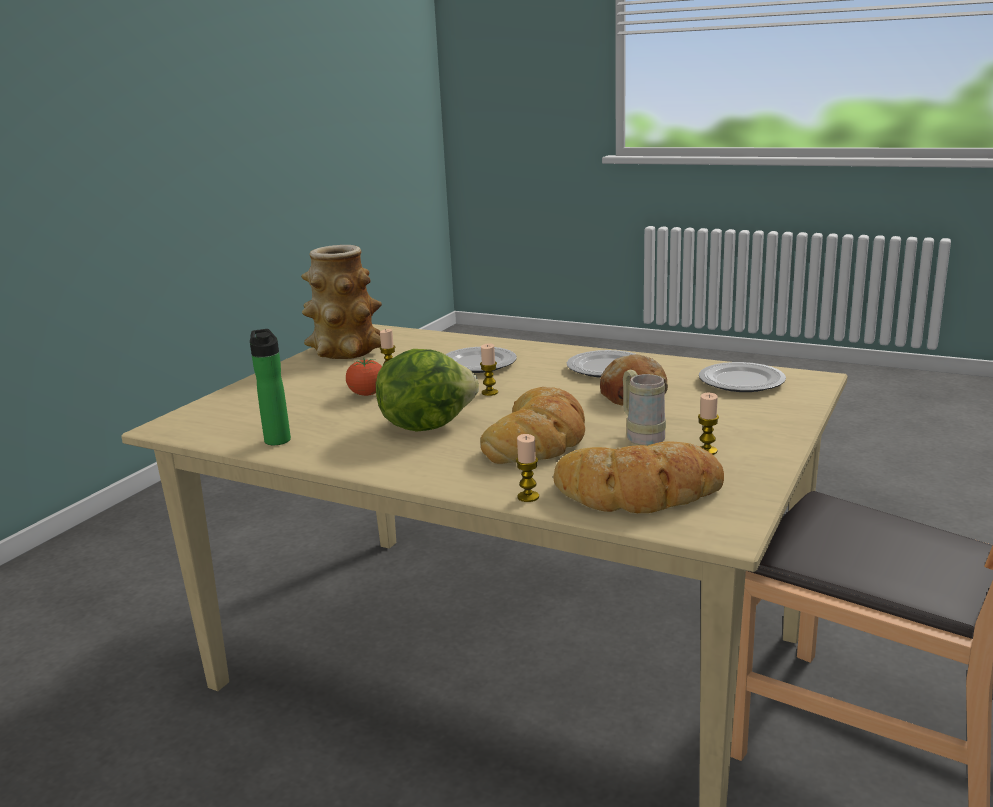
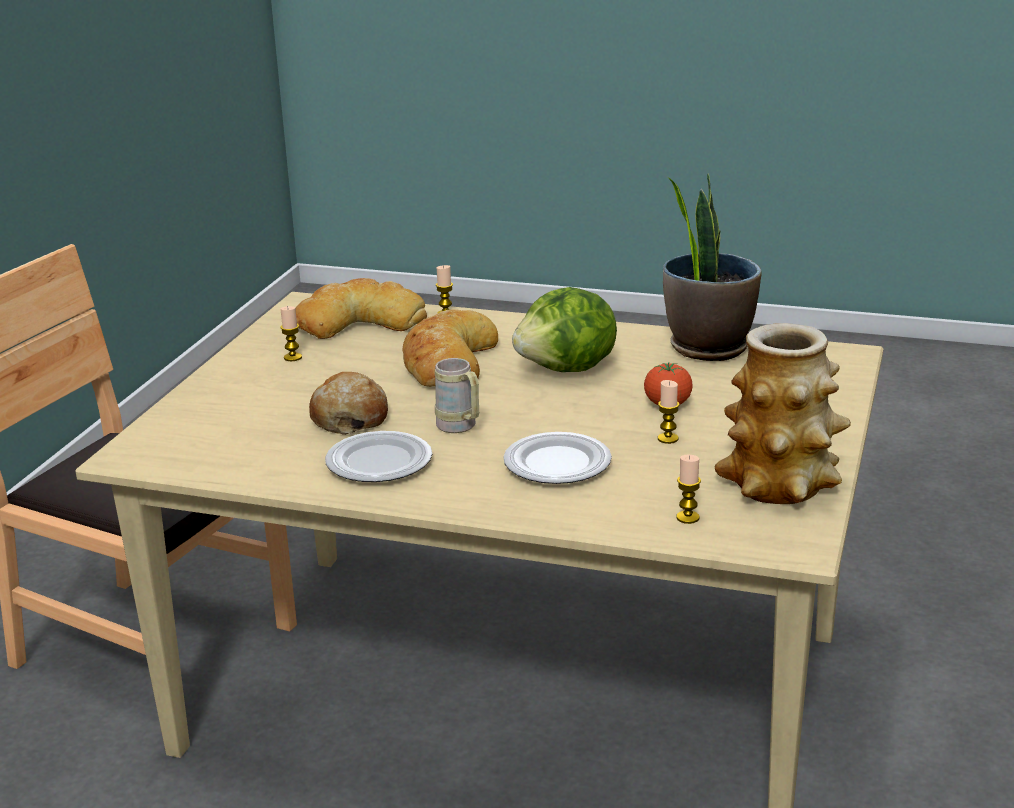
camera: 170 degrees right, 5 degrees up
bottle [250,329,291,445] -> potted plant [663,173,761,361]
candle [480,343,498,396] -> candle moved to [676,455,701,524]
beige mug [623,370,666,446] -> beige mug moved to [435,358,479,433]
plate [699,362,786,392] -> none

